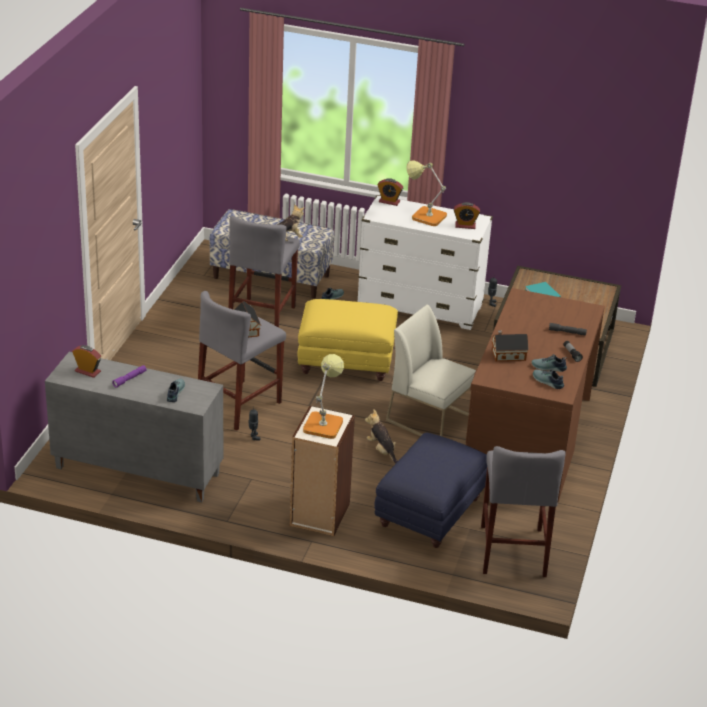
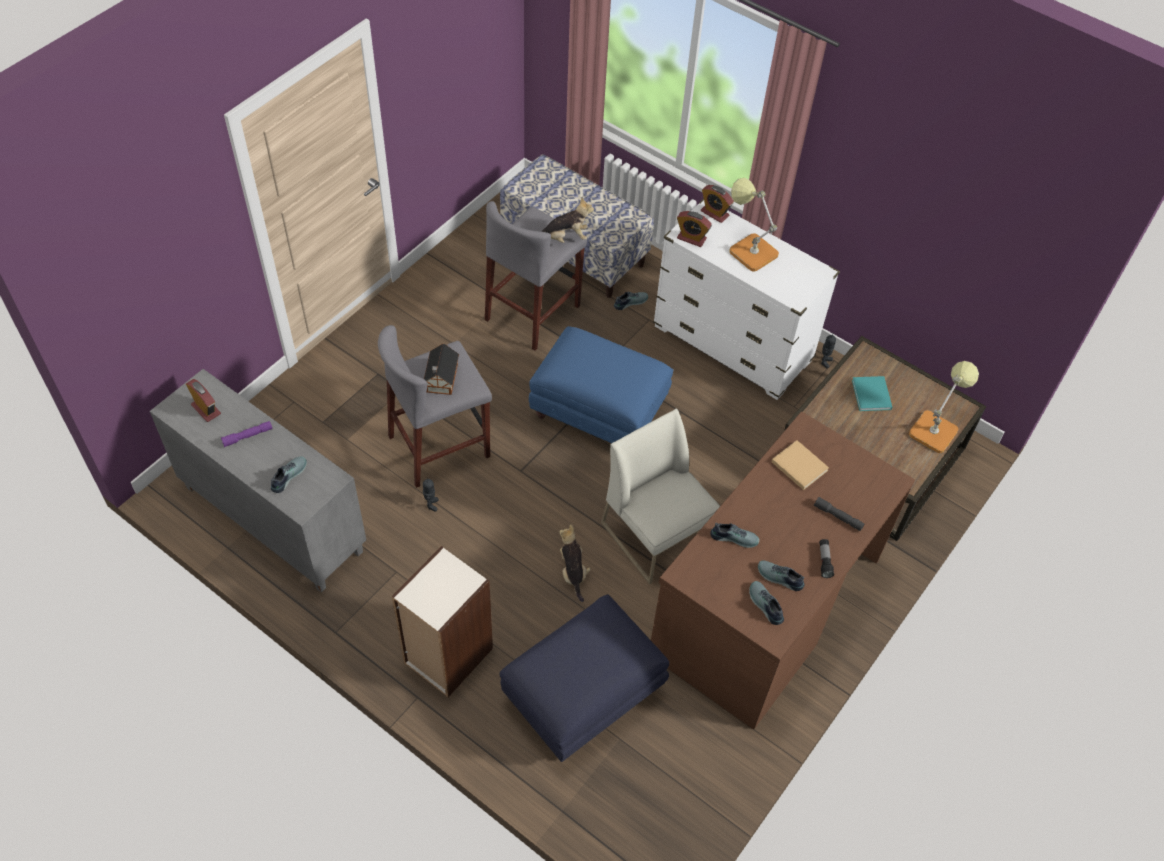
camera: 20 degrees right, 20 degrees up
yellow ottoman [297,299,398,381] -> blue ottoman [529,326,673,443]
table lamp [303,354,344,439] -> table lamp moved to [909,361,979,453]
alarm clock [454,202,480,229] -> alarm clock moved to [677,211,712,247]
grey stool [481,446,566,577] -> none
toy house [491,330,529,361] -> shoe [710,523,760,548]
none -> beige book [771,440,829,490]

